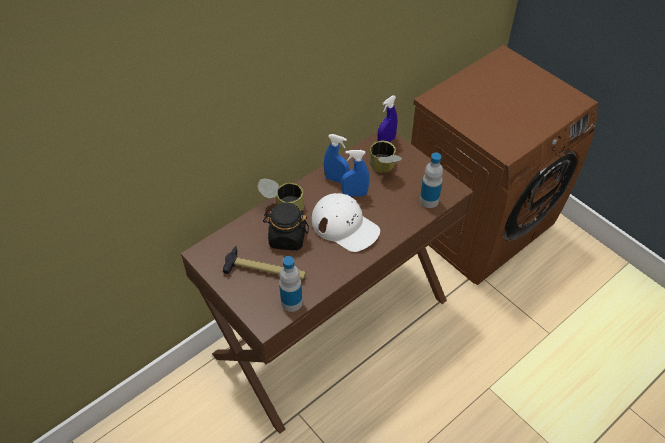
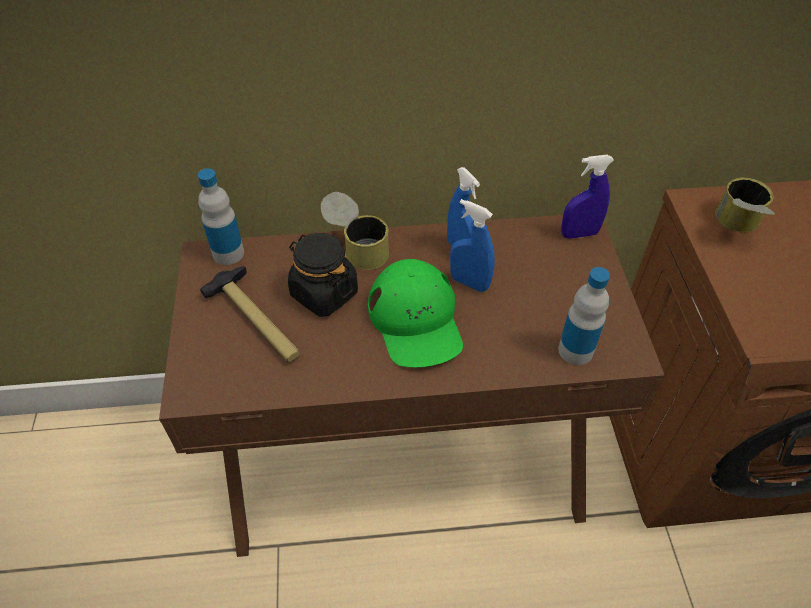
camera: 35 degrees right, 0 degrees up
bottle [279,256,303,312] -> bottle moved to [198,168,244,265]
white cap [312,193,380,252] -> green cap [368,259,463,368]
can [369,141,402,173] -> can moved to [715,177,775,232]

